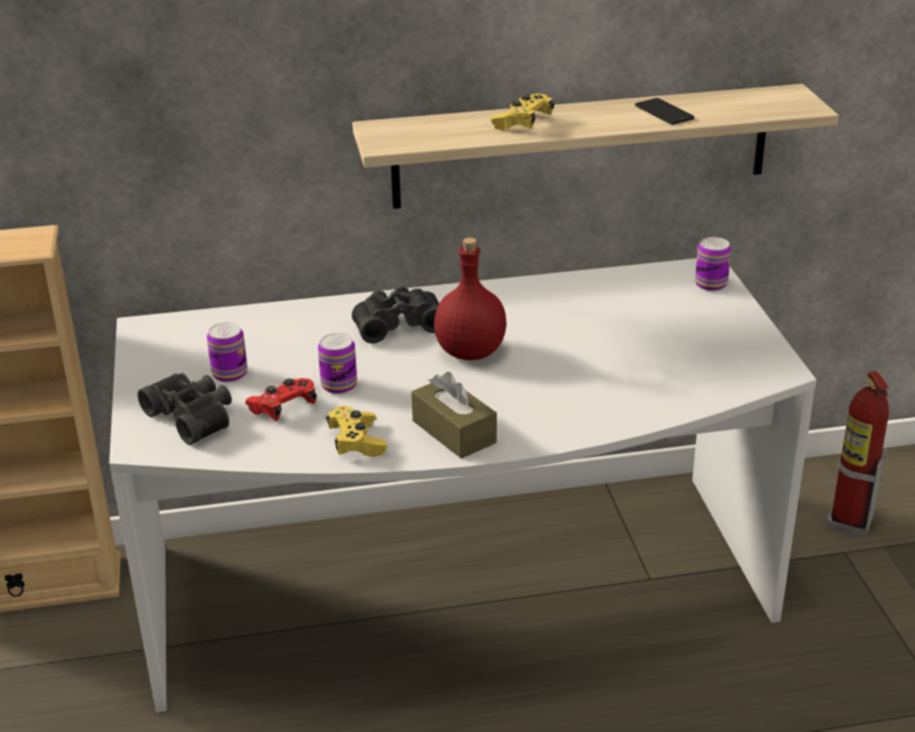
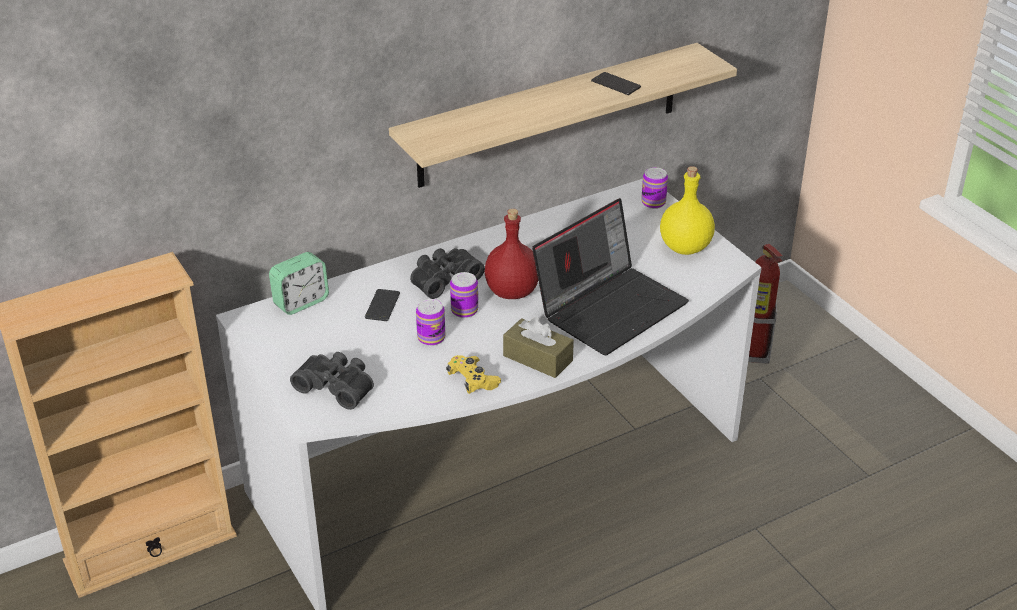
camera: 20 degrees left, 5 degrees up
can [207,322,247,382] -> can moved to [450,272,478,318]
red game controller [245,378,317,421] -> none
yellow game controller [491,94,554,131] -> none
none -> alarm clock [269,252,329,315]
none -> phone [365,289,400,321]
none -> laptop [532,198,689,356]
none -> yellow bottle [660,166,715,255]

